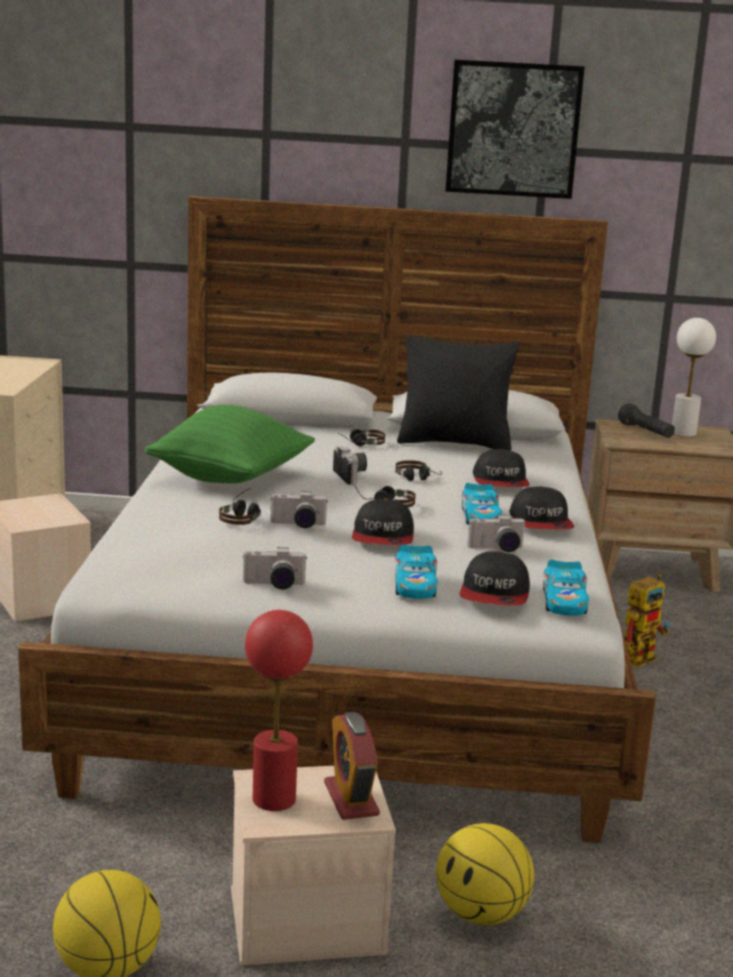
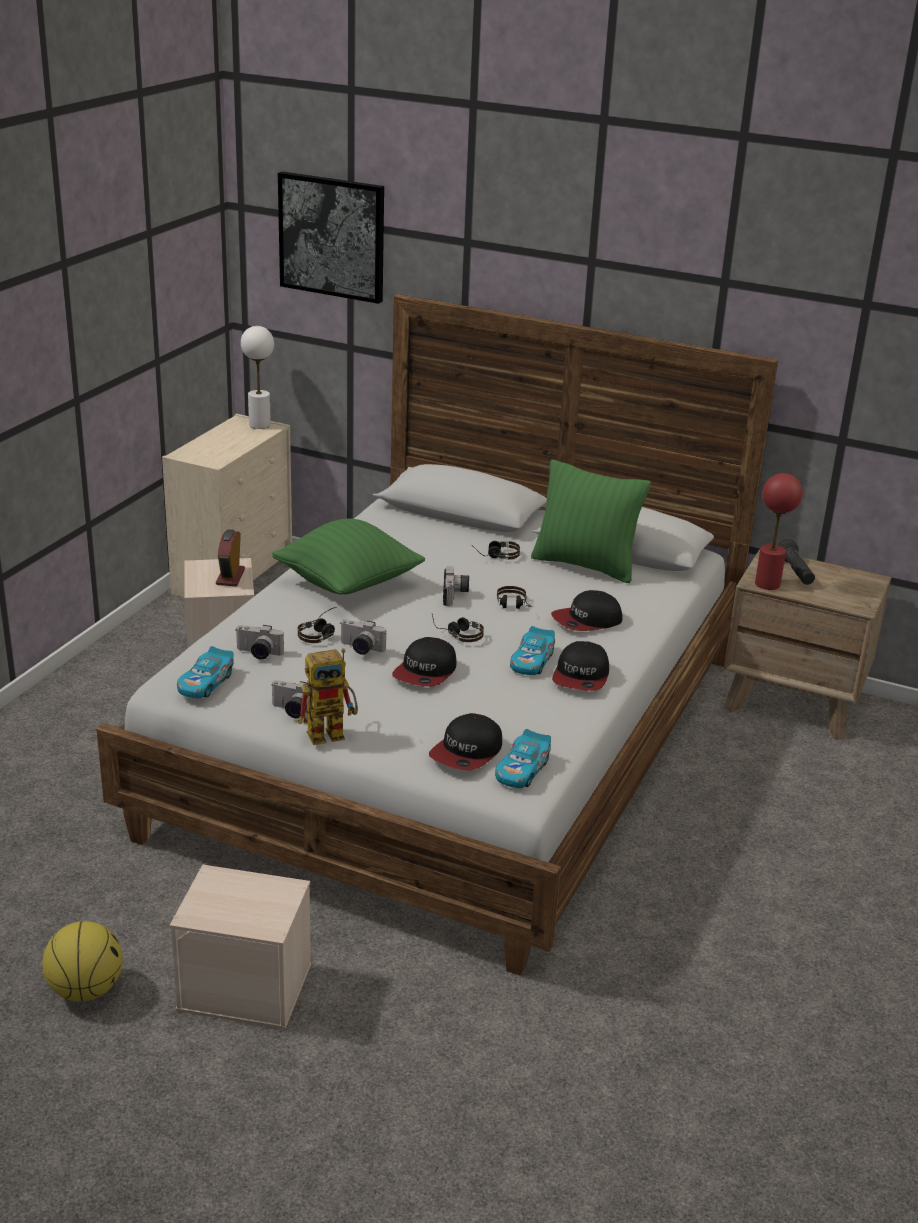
camera: 20 degrees right, 10 degrees up
red table lamp [245,610,313,811] -> red table lamp moved to [755,473,803,590]
alarm clock [324,712,380,820] -> alarm clock moved to [216,529,245,586]
toy car [395,544,437,599] -> toy car moved to [177,646,234,698]
black pillow [397,335,519,451] -> green pillow [531,459,651,583]
basketball [436,823,534,925] -> none
picture [445,60,585,199] -> picture moved to [278,171,384,304]
camera [467,515,525,552] -> camera moved to [235,625,284,660]
cap [473,449,529,487] -> cap turned 45 degrees clockwise [551,590,623,631]
toy robot [625,574,670,668] -> toy robot moved to [298,648,358,745]
white table lamp [672,318,716,437] -> white table lamp moved to [241,326,274,429]

